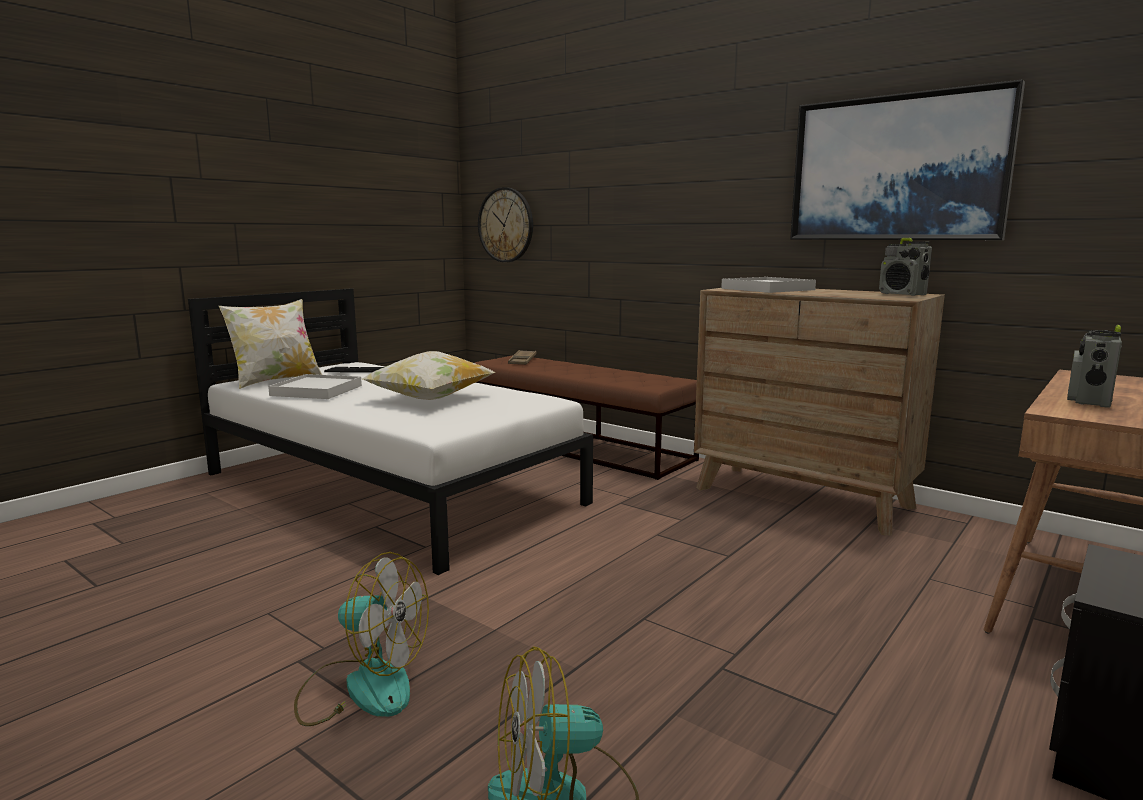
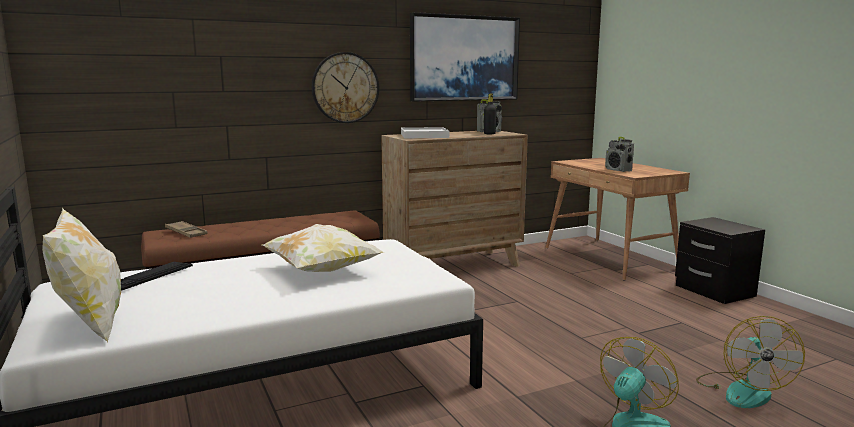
camera: 65 degrees left, 0 degrees up
white tray [268,374,362,399] -> none
wall clock [478,187,533,262] -> wall clock moved to [312,52,379,123]
none -> black bottle [484,94,497,134]

